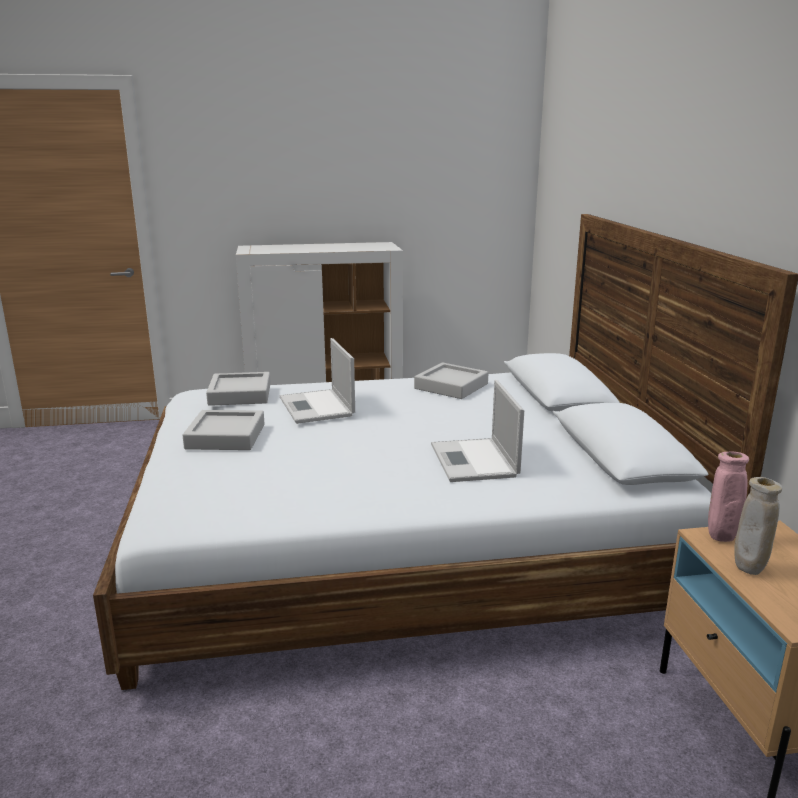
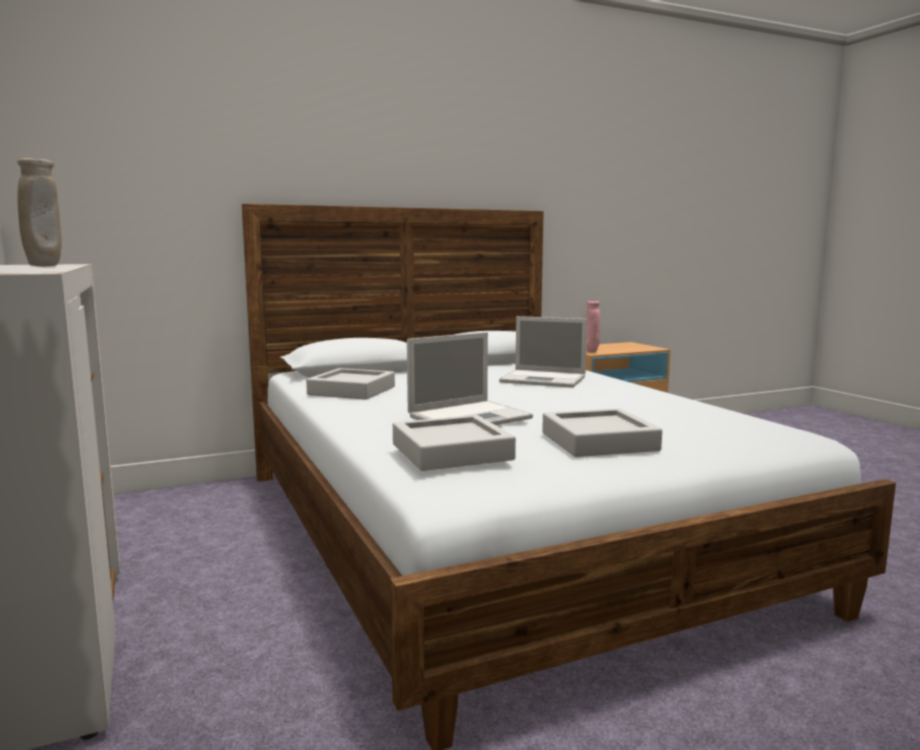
camera: 105 degrees left, 10 degrees down
laptop [431,380,524,482] -> laptop turned 45 degrees clockwise [499,316,587,388]
beige vase [734,477,782,575] -> beige vase moved to [17,158,61,267]

